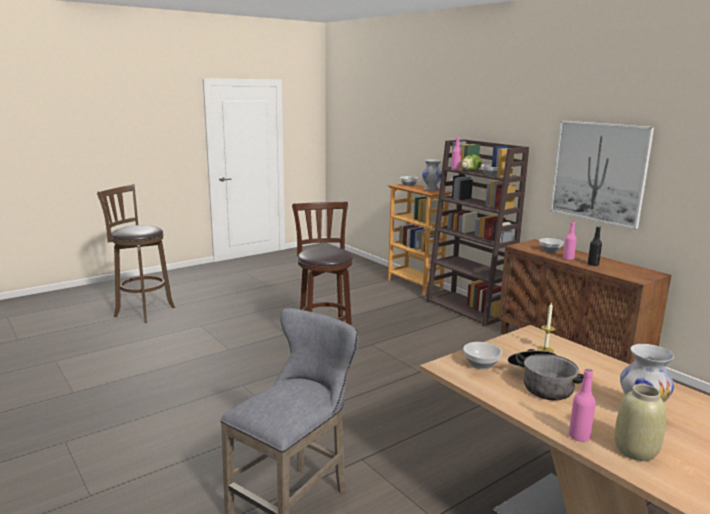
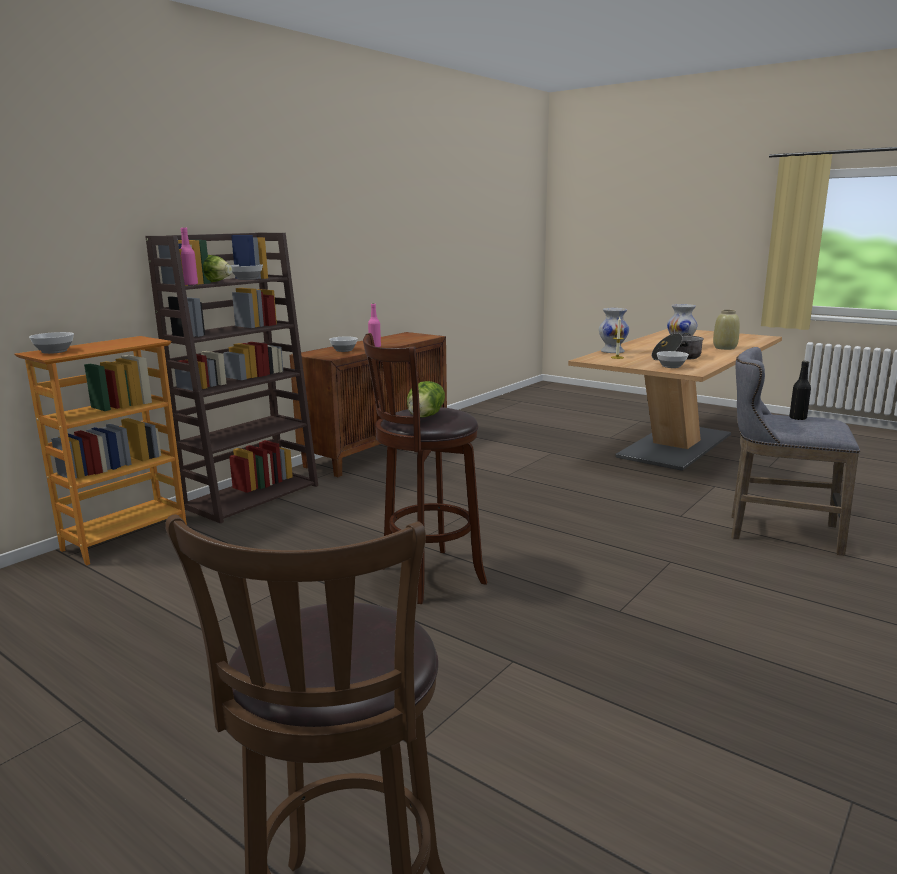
camera: 105 degrees left, 0 degrees up
white vase [422,159,442,191] -> white vase moved to [599,308,629,353]
picture [550,121,654,230] -> none
pink bottle [569,369,596,442] -> none
black bottle [588,226,602,266] -> black bottle moved to [789,361,811,420]
none -> lettuce [407,381,445,417]

